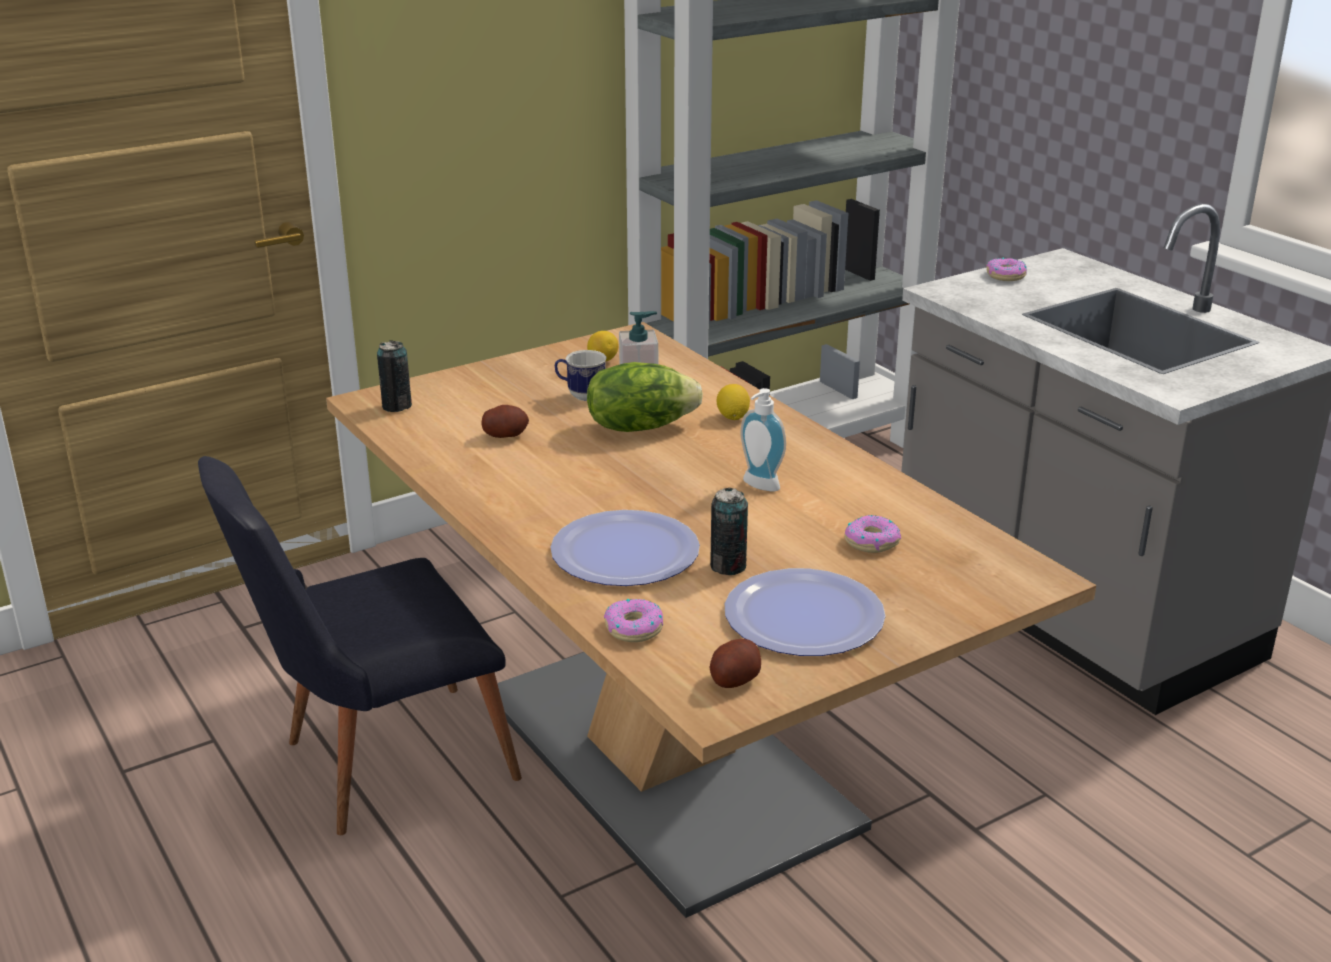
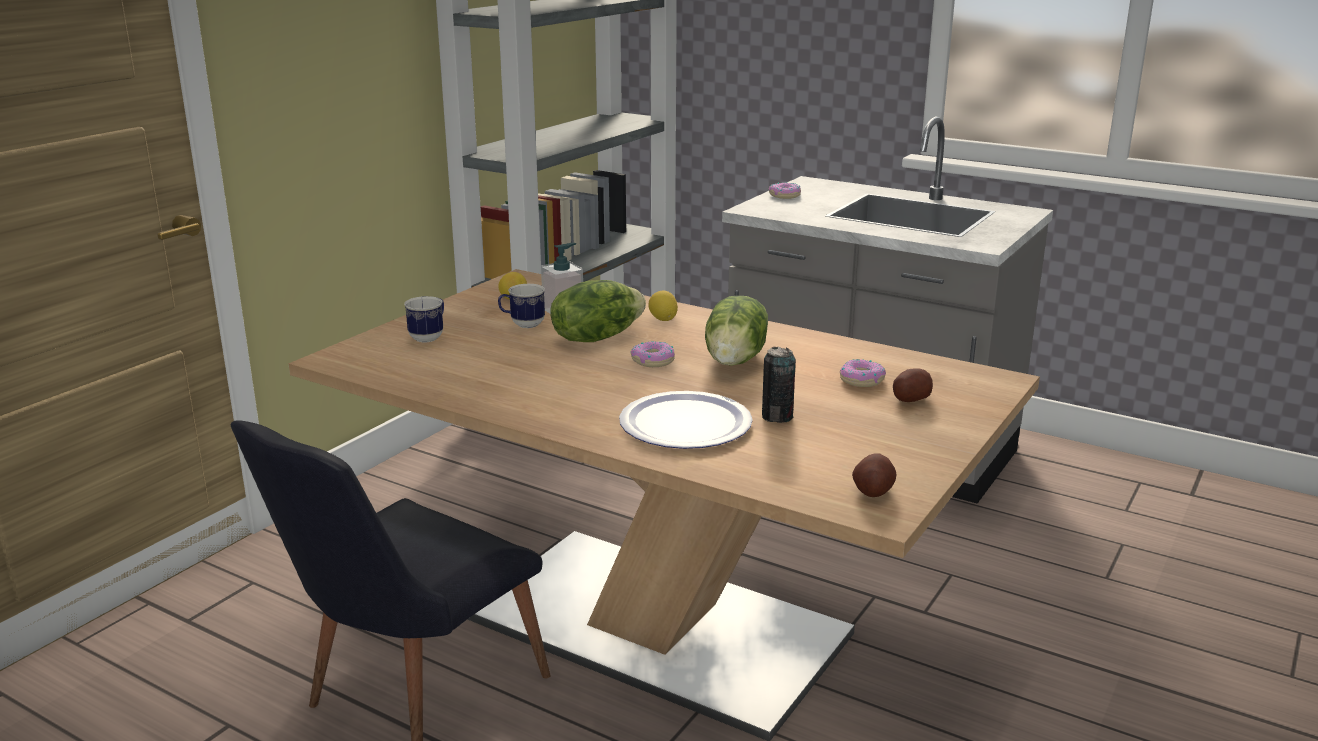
camera: 25 degrees left, 5 degrees down
can [377,340,412,412] -> none
potato [481,405,529,438] -> potato moved to [893,368,933,402]
donut [604,599,663,642] -> donut moved to [631,341,675,367]
plate [725,568,885,656] -> none
soap dispenser [741,388,786,492] -> lettuce [705,296,768,366]
none -> mug [404,296,444,342]

